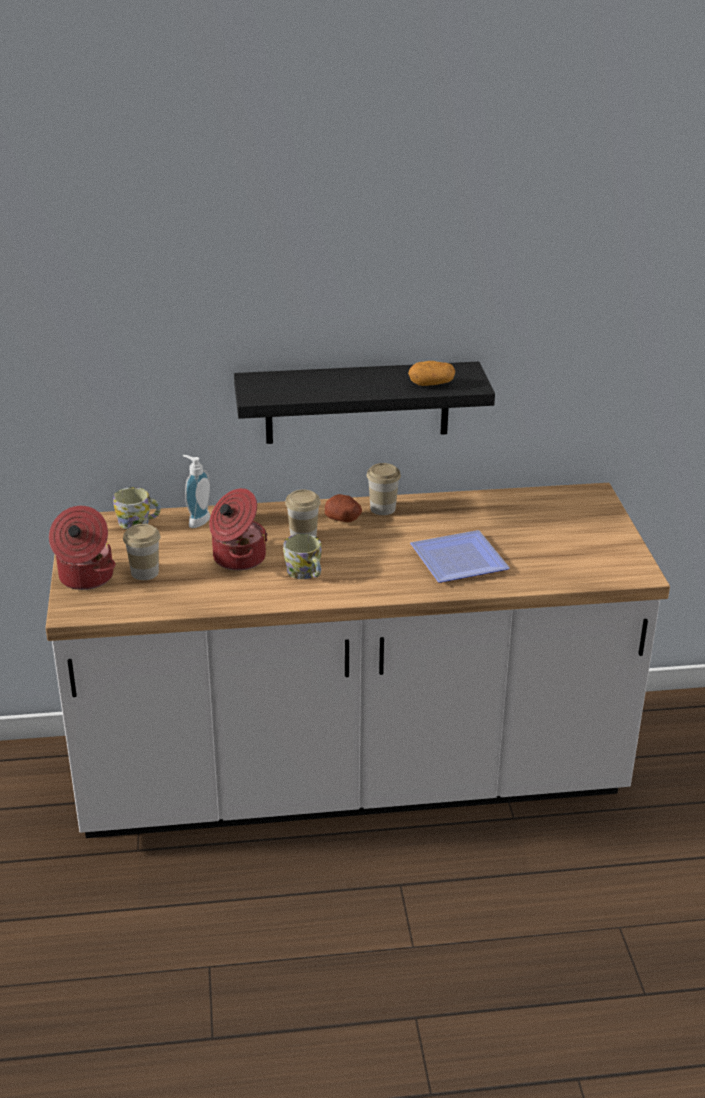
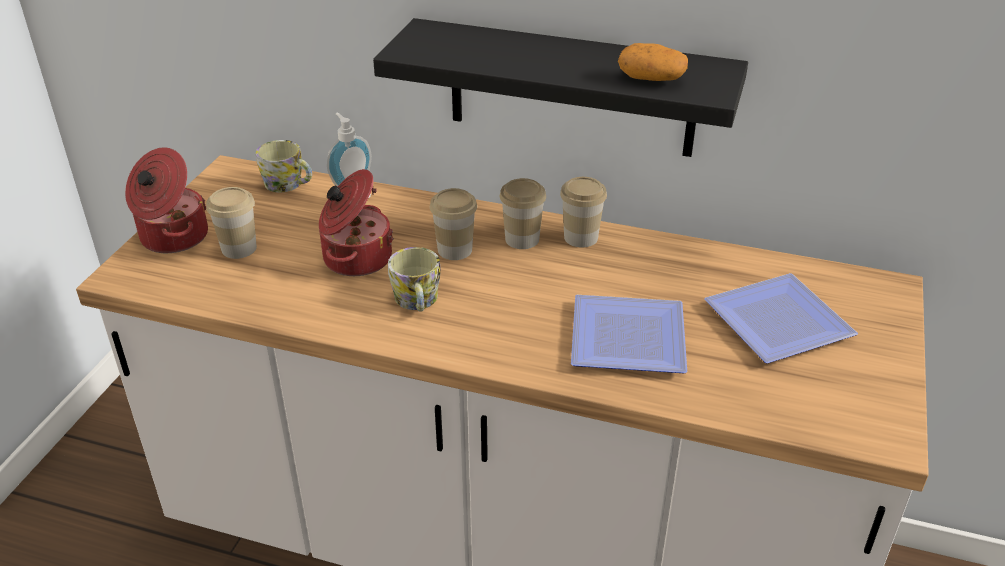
camera: 25 degrees right, 5 degrees up
potato [325,494,362,522] -> cup [500,178,546,249]
none -> plate [704,273,858,364]

